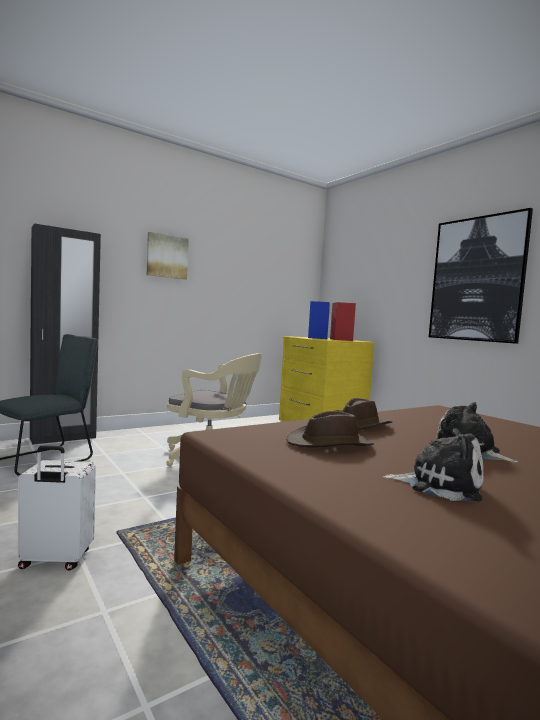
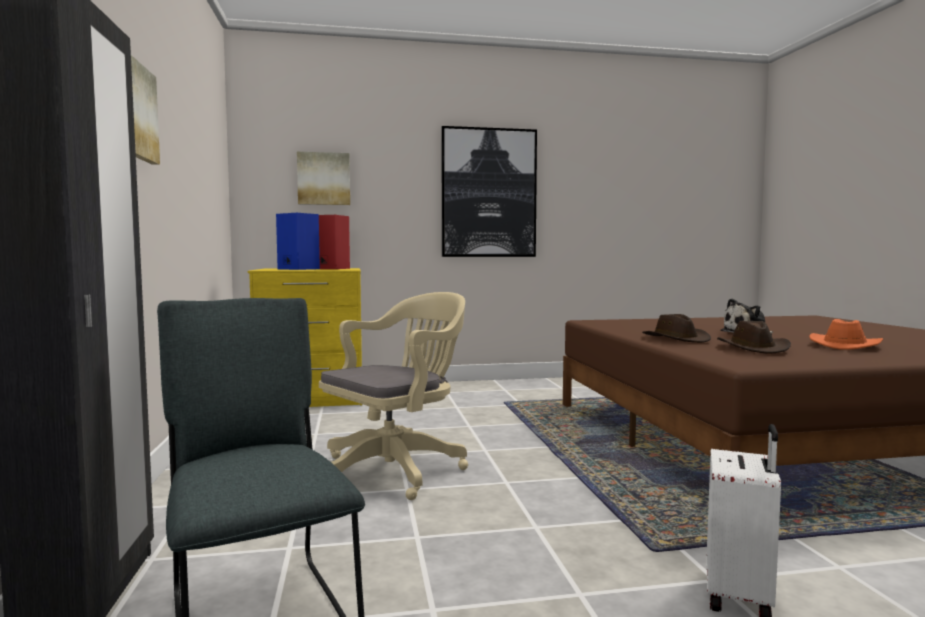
camera: 65 degrees left, 0 degrees up
plush toy [383,428,484,501] -> orange hat [809,319,883,350]
none -> picture [297,152,350,205]

